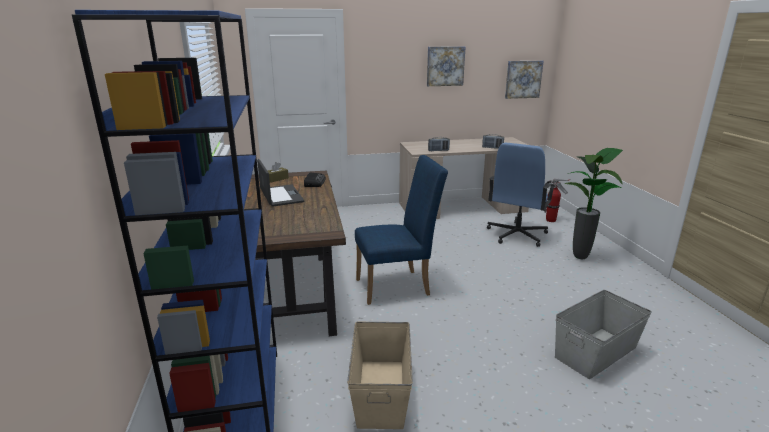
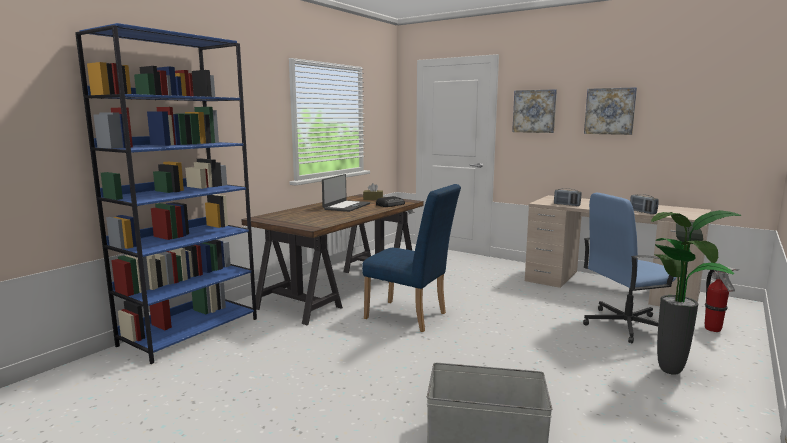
camera: 45 degrees right, 10 degrees down
beige storage box [347,322,413,429] -> none
picture [505,61,544,99] -> picture moved to [512,89,557,133]

